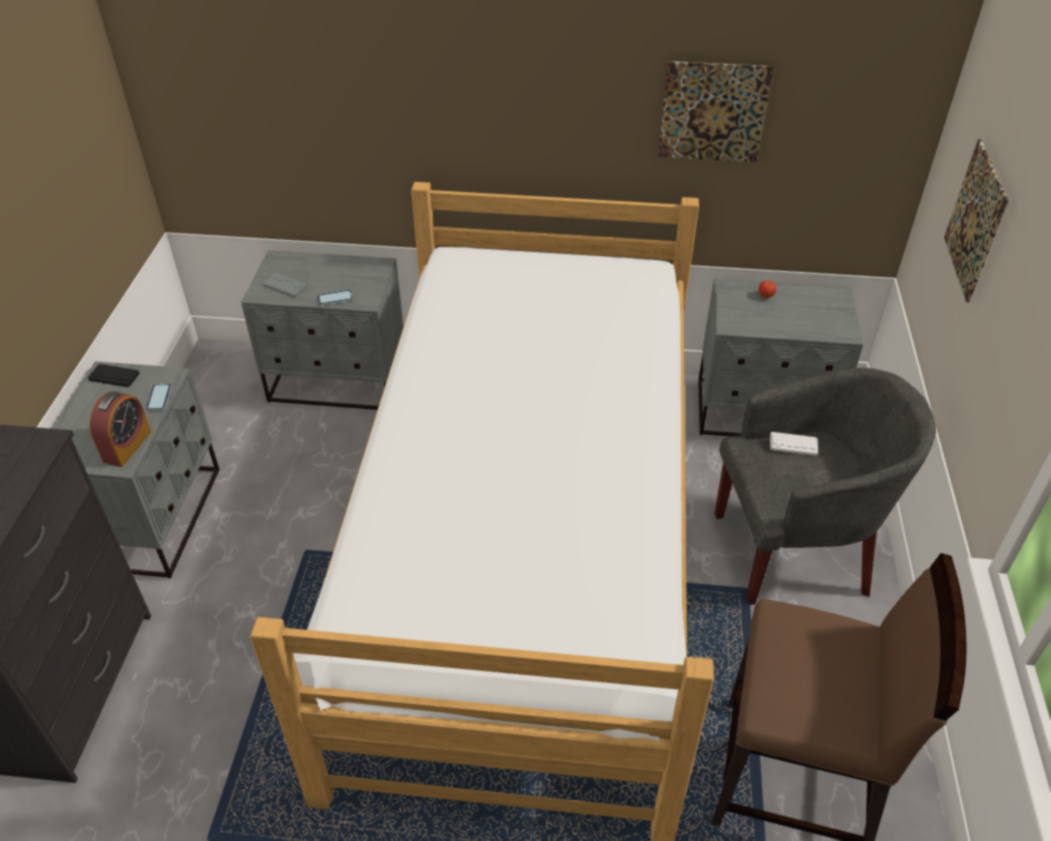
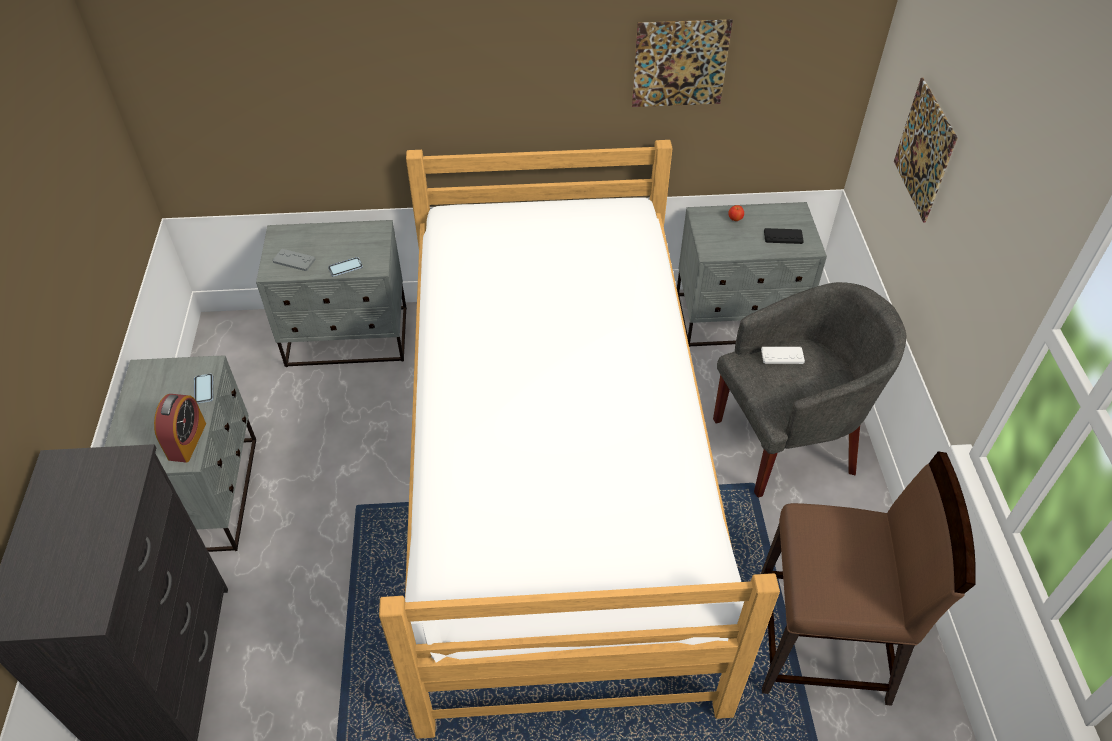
camera: 10 degrees left, 5 degrees up
black game controller [88,364,140,387] -> black game controller moved to [764,228,804,244]

